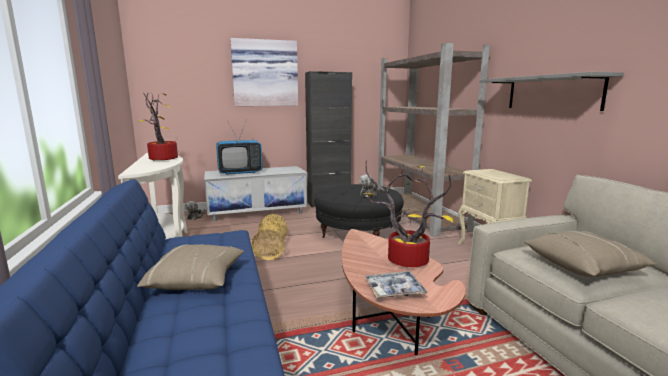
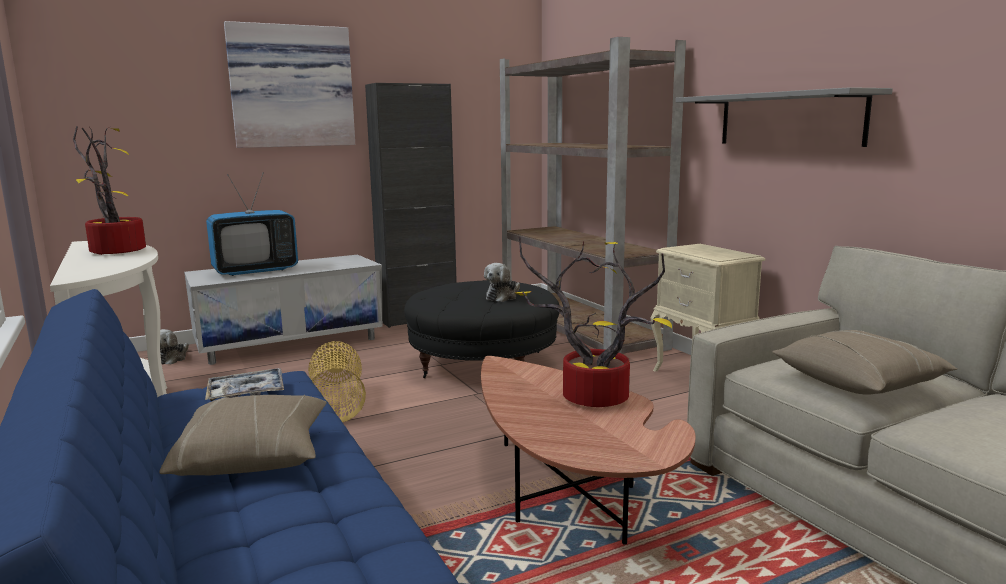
camera: 10 degrees left, 0 degrees up
tray [365,271,428,298] -> tray moved to [205,368,284,401]

